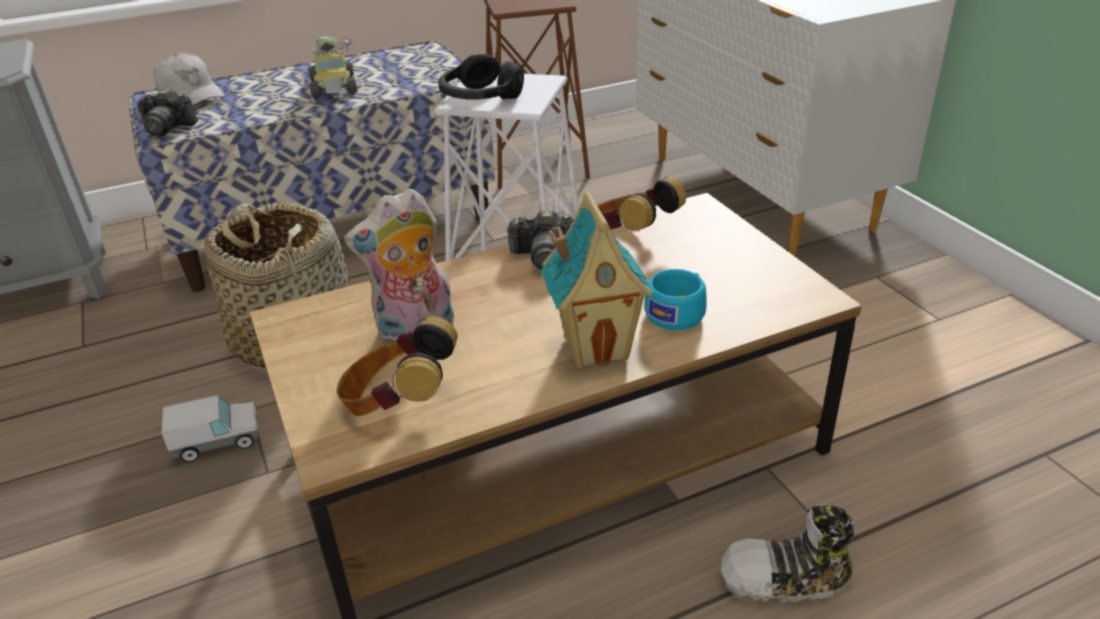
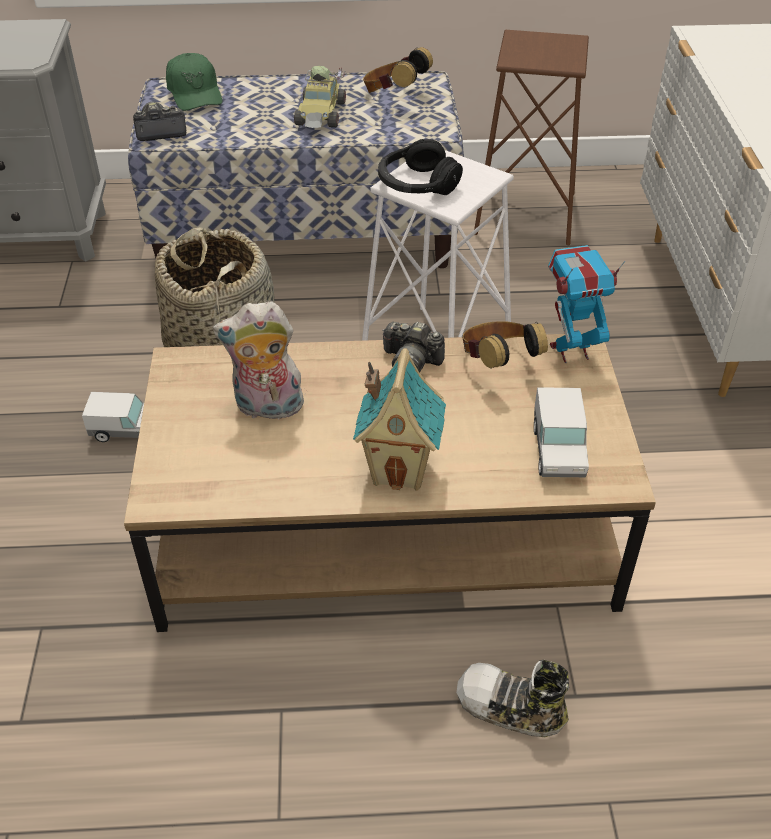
camera: 20 degrees right, 10 degrees up
camera [137,88,198,136] -> camera turned 135 degrees clockwise [133,102,187,141]
white cap [154,53,225,106] -> green cap [166,53,222,111]
headphones [337,316,458,416] -> headphones moved to [363,47,433,93]
turquoise cup [644,269,707,330] -> none
none -> toy truck [534,387,589,477]
none -> toy robot [548,245,625,363]

